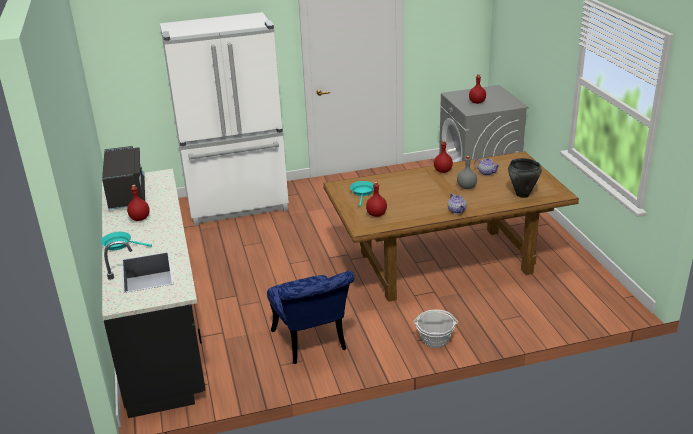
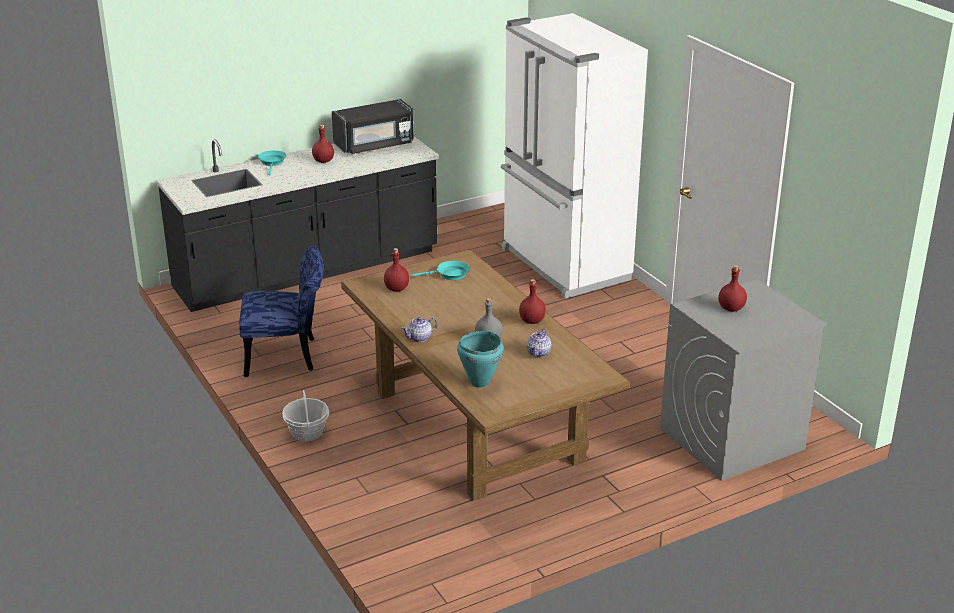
camera: 75 degrees right, 0 degrees up
blue chair [267,270,354,364] -> blue chair turned 150 degrees counterclockwise [239,246,324,377]
black cooking pot [508,158,542,198] -> turquoise cooking pot [457,331,503,388]

